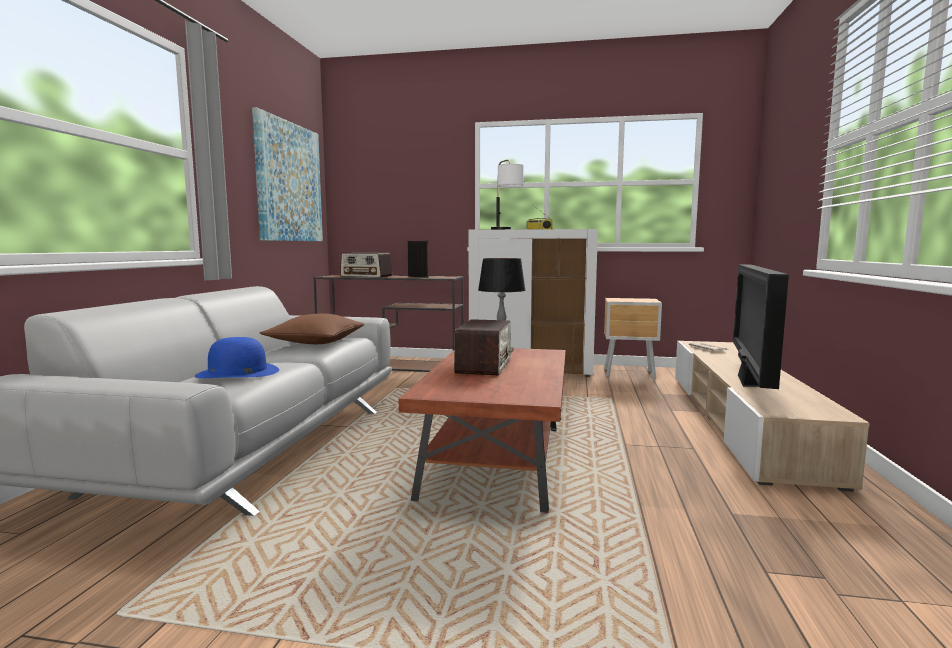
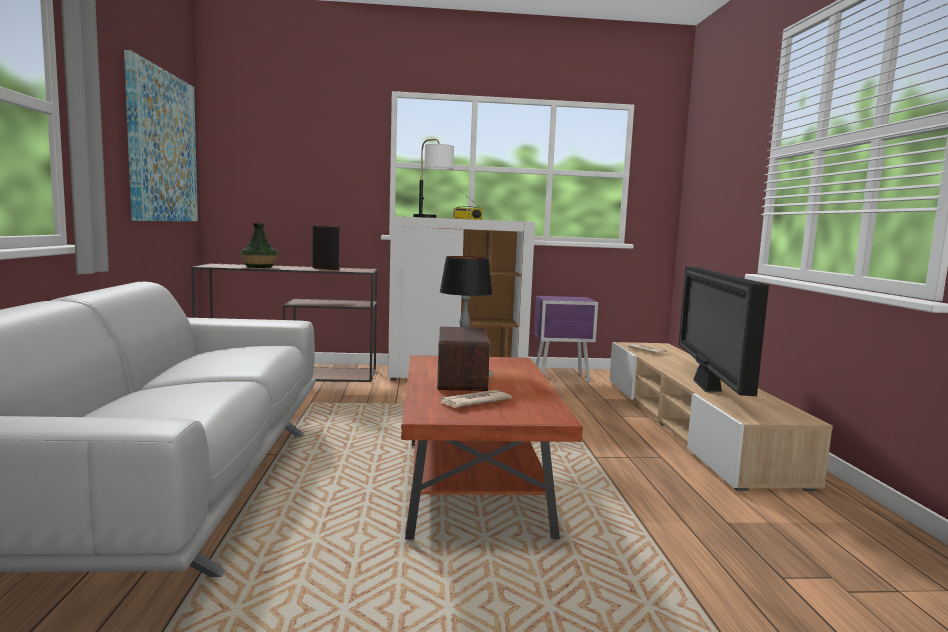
camera: 15 degrees left, 0 degrees up
blue hat [195,337,279,378] -> none
brown pillow [260,314,364,344] -> none
radio [340,253,392,278] -> vase [240,223,278,268]
brown nightstand [604,298,662,379] -> purple nightstand [534,296,598,383]
none -> newspaper [440,390,512,408]

